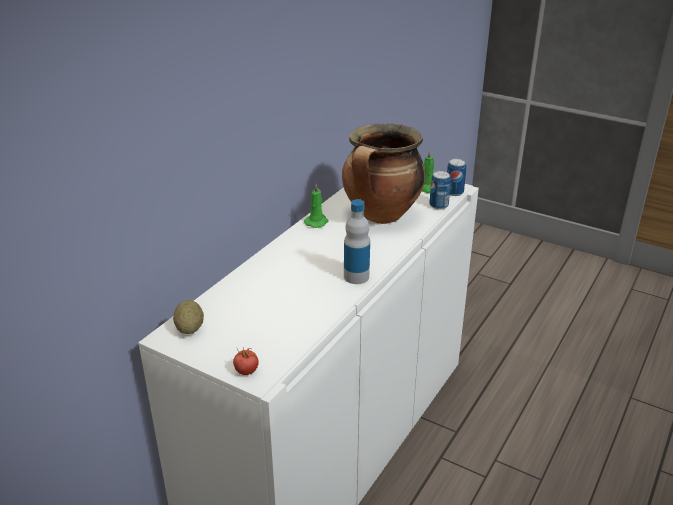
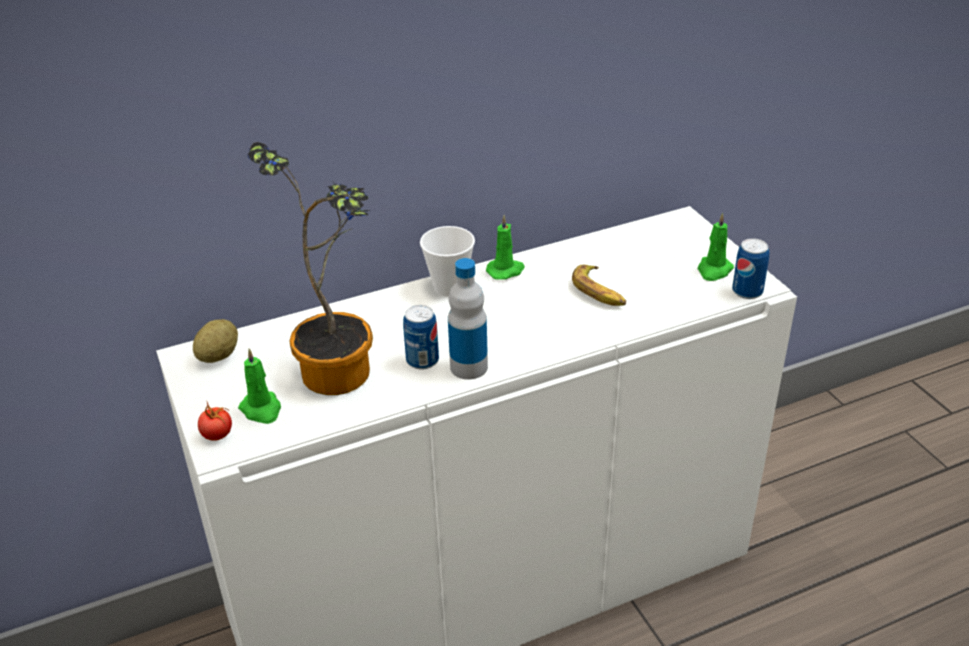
camera: 35 degrees right, 5 degrees up
cooking pot [342,123,425,224] -> banana [572,265,626,306]
can [429,171,451,210] -> can moved to [403,305,439,370]
none -> green candle [238,348,281,424]
none -> potted plant [247,142,373,395]
none -> cup [420,226,475,297]

